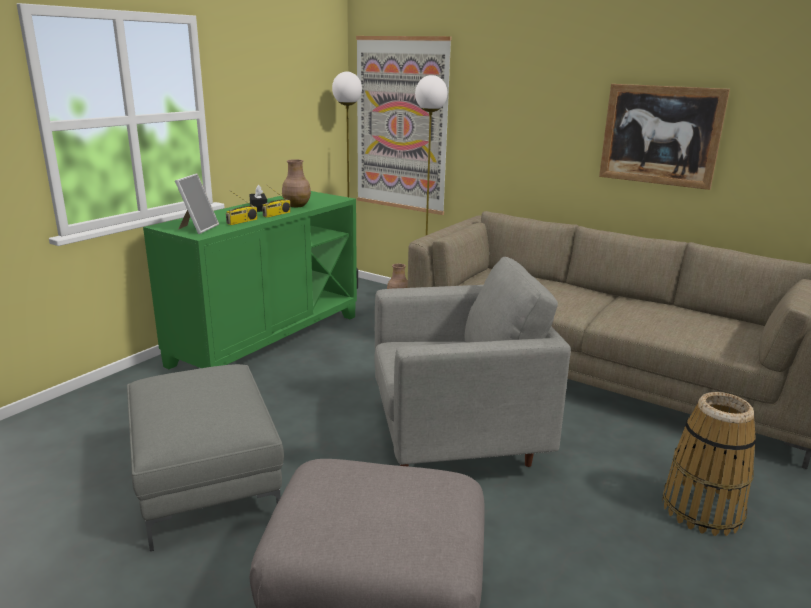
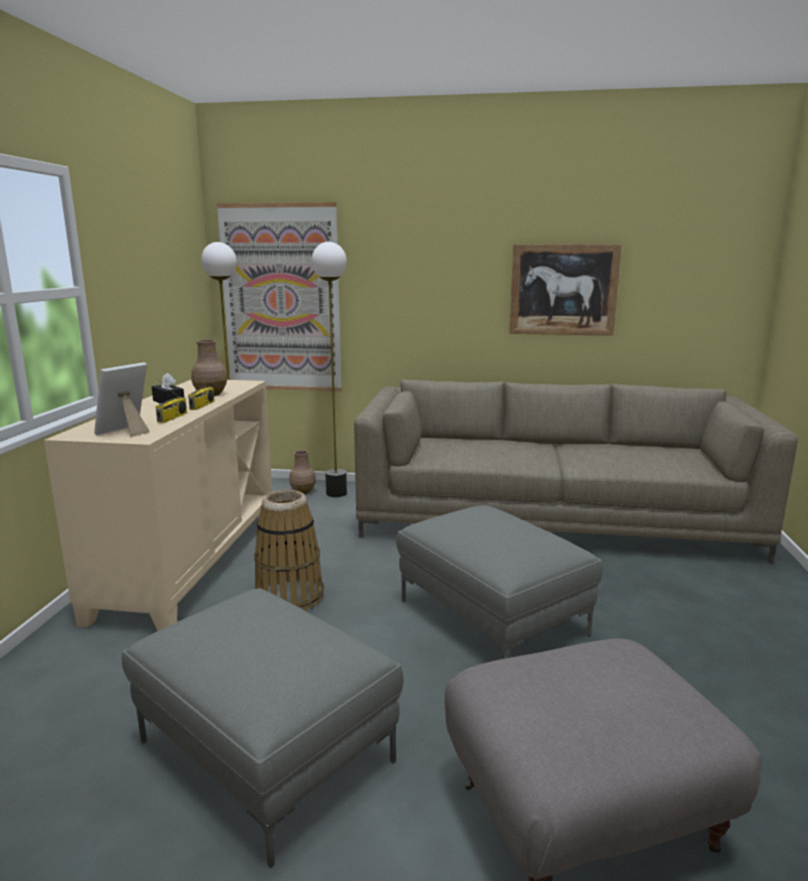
camera: 25 degrees left, 5 degrees down
green cabinet [143,191,357,369] -> beige cabinet [44,380,272,631]
picture frame [175,174,219,234] -> picture frame turned 135 degrees counterclockwise [94,362,150,437]
grey armchair [374,257,571,467] -> grey ottoman [396,505,603,659]
basket [662,392,756,536] -> basket moved to [254,490,324,611]

